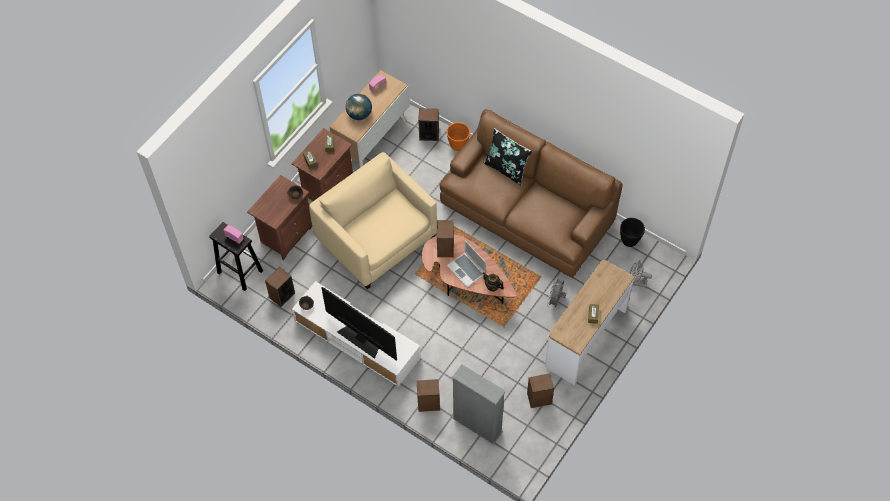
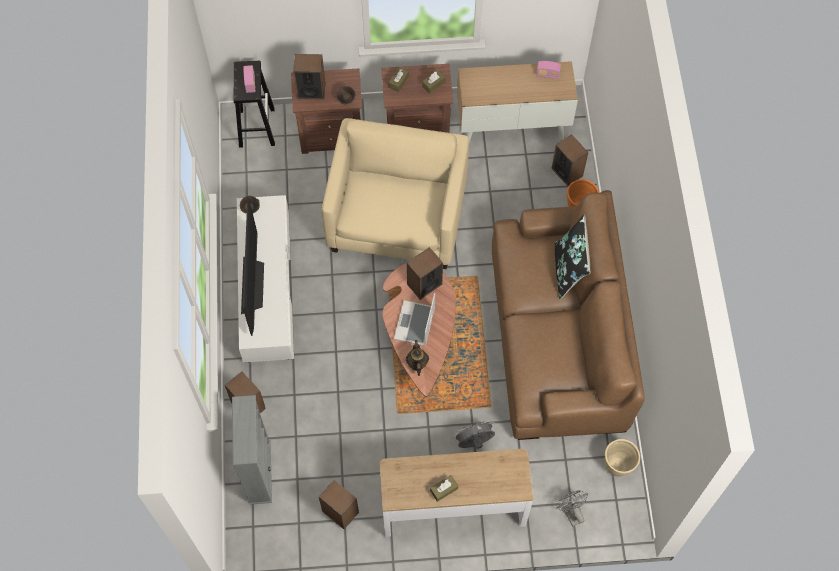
camera: 50 degrees right, 5 degrees up
speaker [265,267,295,307] -> speaker moved to [293,54,325,100]
globe [346,94,372,120] -> none
black planter [620,218,645,247] -> beige planter [605,439,640,477]

